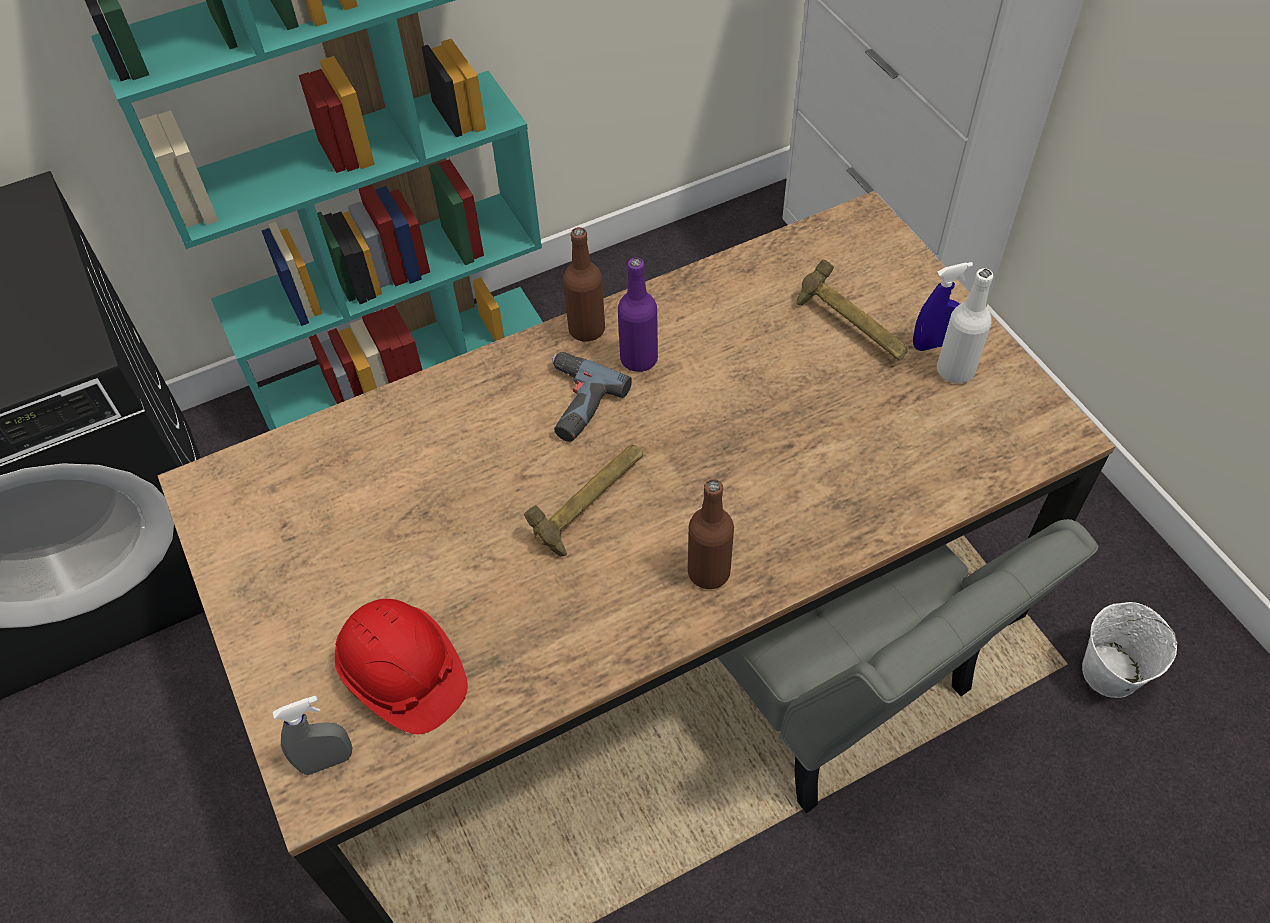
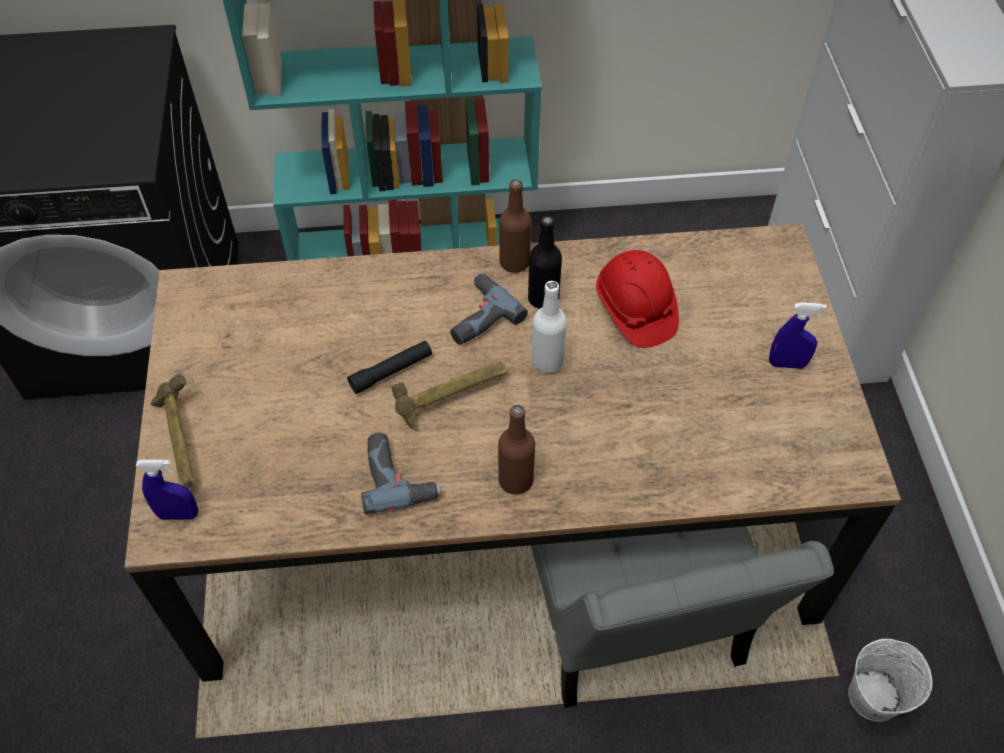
camera: 20 degrees right, 0 degrees up
grey spray bottle [273,695,352,775] -> blue spray bottle [136,460,198,520]
red hard hat [335,599,468,734] -> red hard hat moved to [596,250,679,348]
purple bottle [618,258,658,372] -> black bottle [528,216,562,309]
hammer [796,260,908,360] -> hammer moved to [150,374,194,488]
white bottle [937,268,993,384] -> white bottle moved to [531,281,567,373]
none -> black flashlight [347,341,432,394]
none -> power drill [361,433,442,514]

